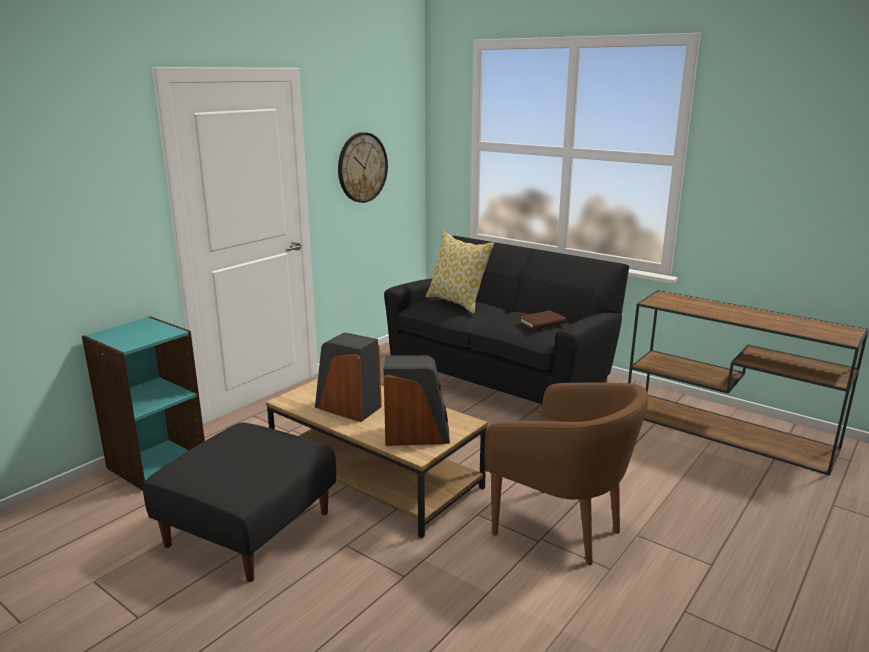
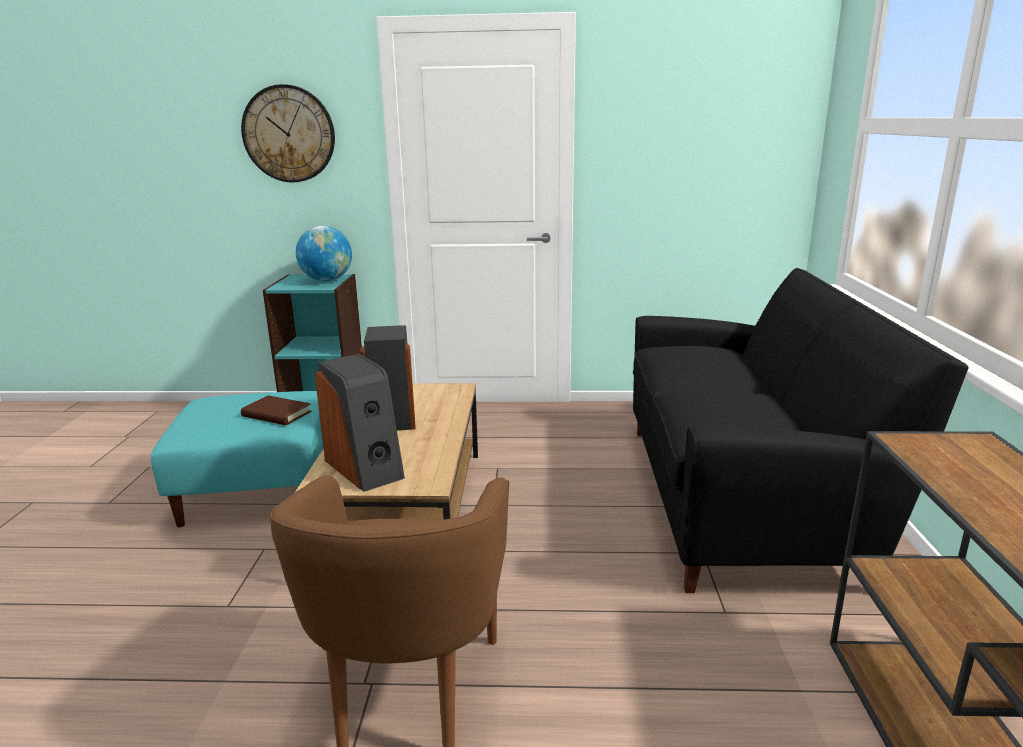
camera: 55 degrees right, 0 degrees up
black ottoman [142,423,336,582] -> turquoise ottoman [151,391,324,527]
wall clock [338,132,388,203] -> wall clock moved to [241,84,335,182]
pillow [426,231,494,313] -> none
brown book [519,310,566,330] -> brown book moved to [241,395,311,425]
none -> globe [296,226,352,281]

